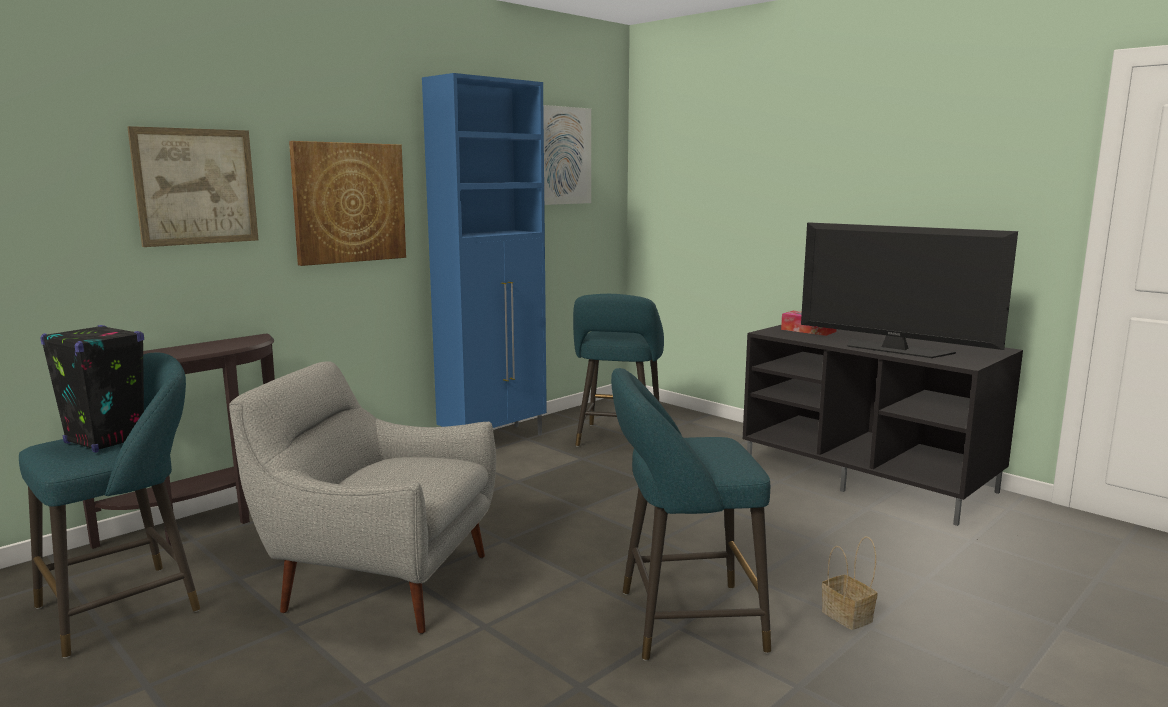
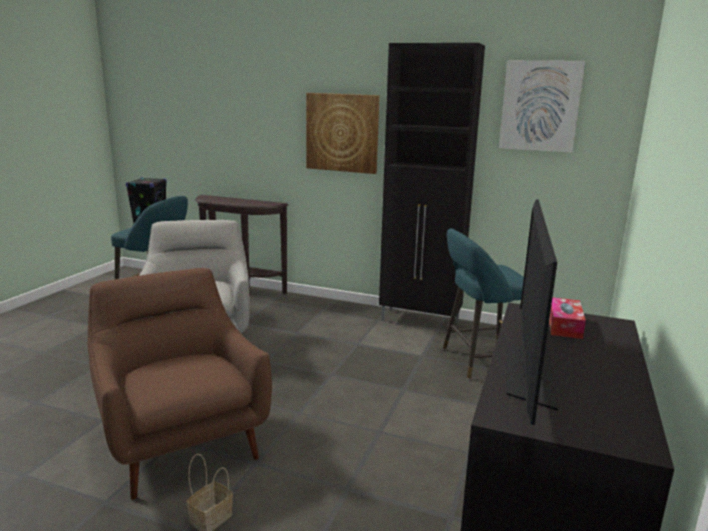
camera: 65 degrees right, 5 degrees up
picture [127,126,258,247] -> none
blue cabinet [422,73,547,435] -> black cabinet [379,43,485,329]
turquoise stool [611,368,771,661] -> brown armchair [88,268,272,500]

